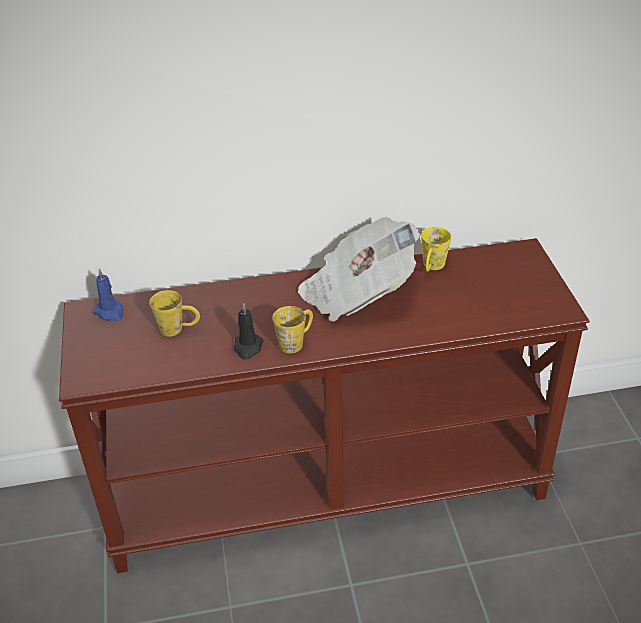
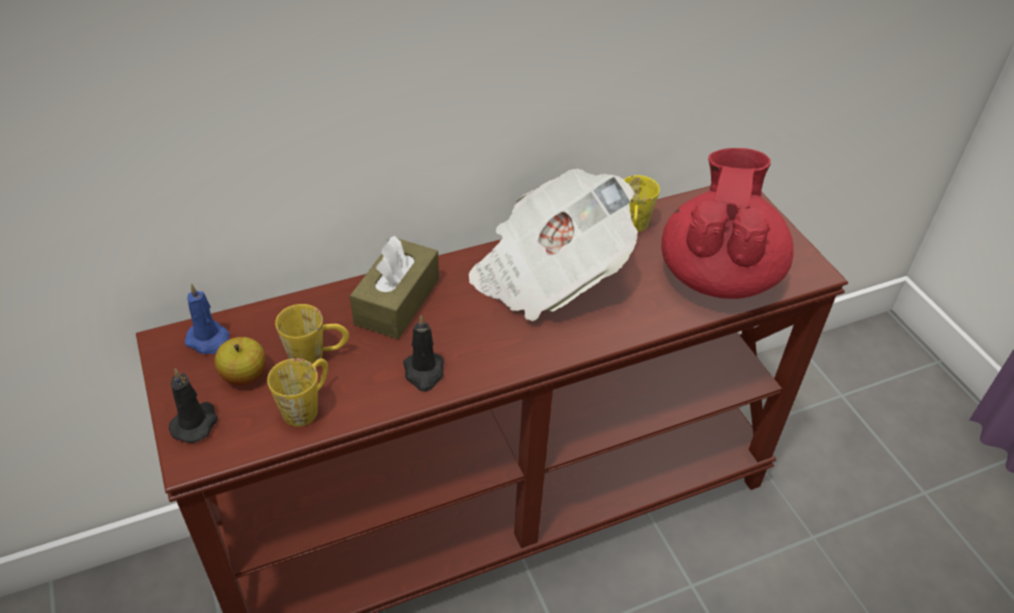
camera: 15 degrees left, 5 degrees up
yellow mug [272,306,313,354] -> yellow mug moved to [267,358,328,427]
none -> black candle [169,368,218,443]
none -> apple [215,337,266,385]
none -> brown tissue box [350,236,439,339]
none -> red teapot [662,148,794,299]

